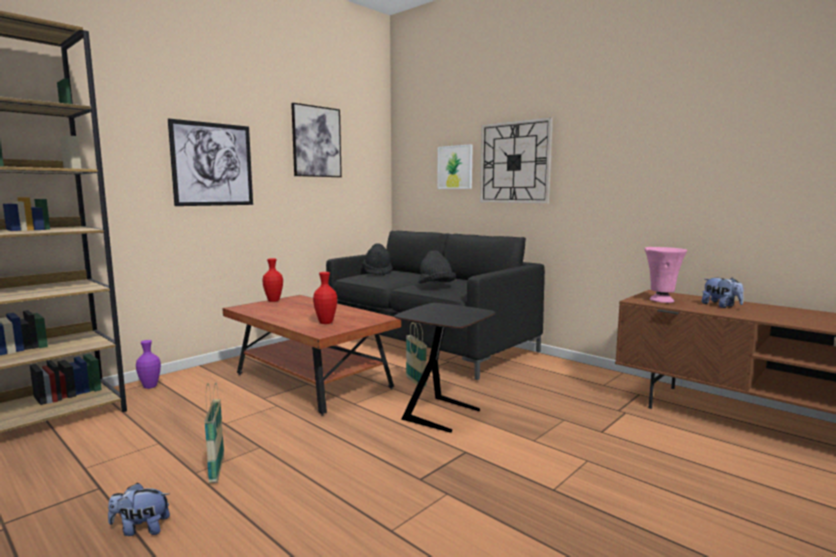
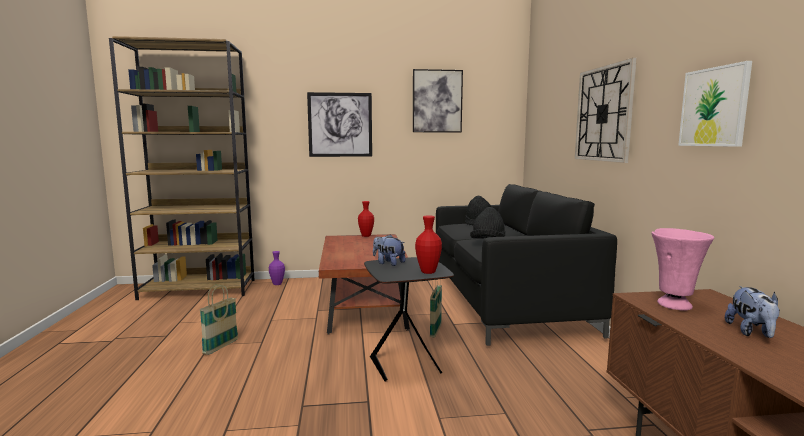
camera: 40 degrees right, 0 degrees up
plush toy [108,483,170,536] -> plush toy moved to [373,234,406,266]
red vase [313,272,337,324] -> red vase moved to [415,215,442,274]
picture [437,144,473,189] -> picture moved to [678,61,752,147]

